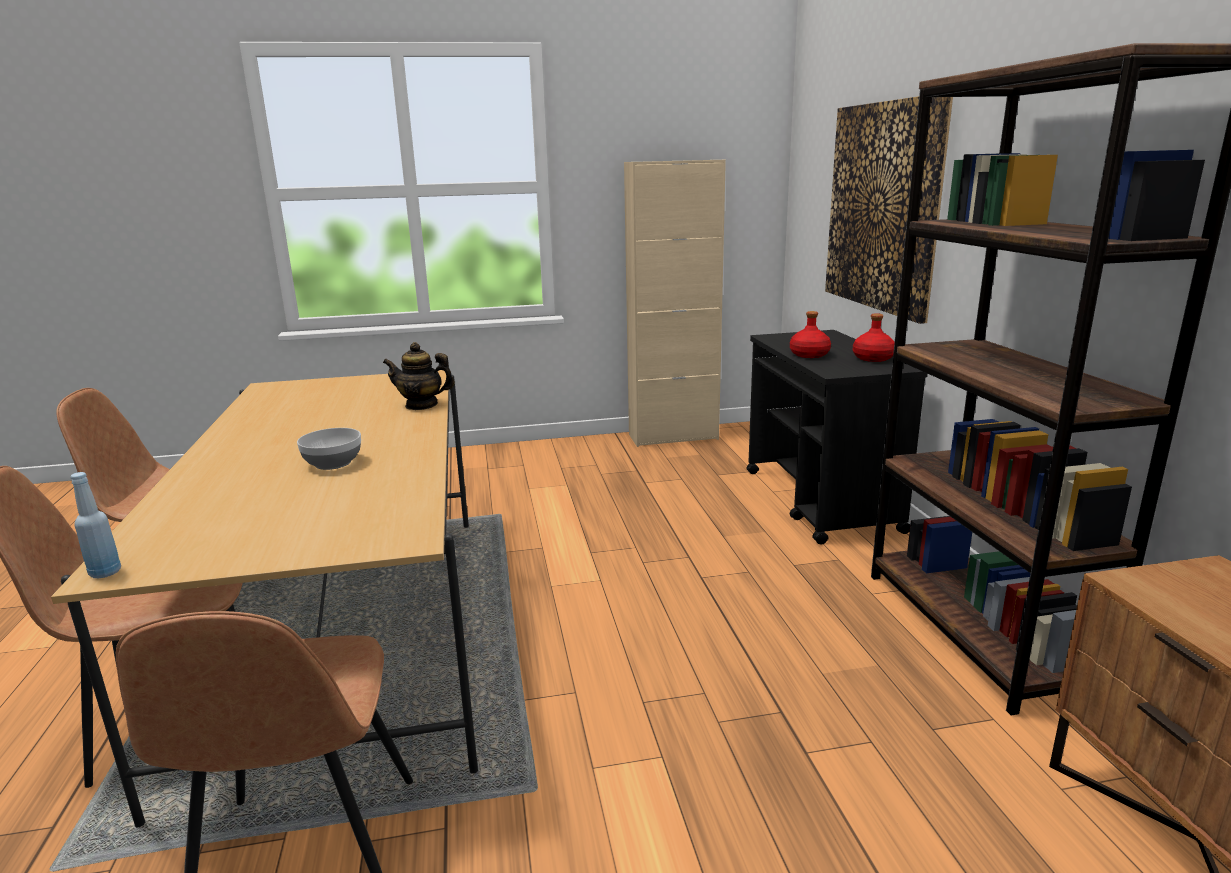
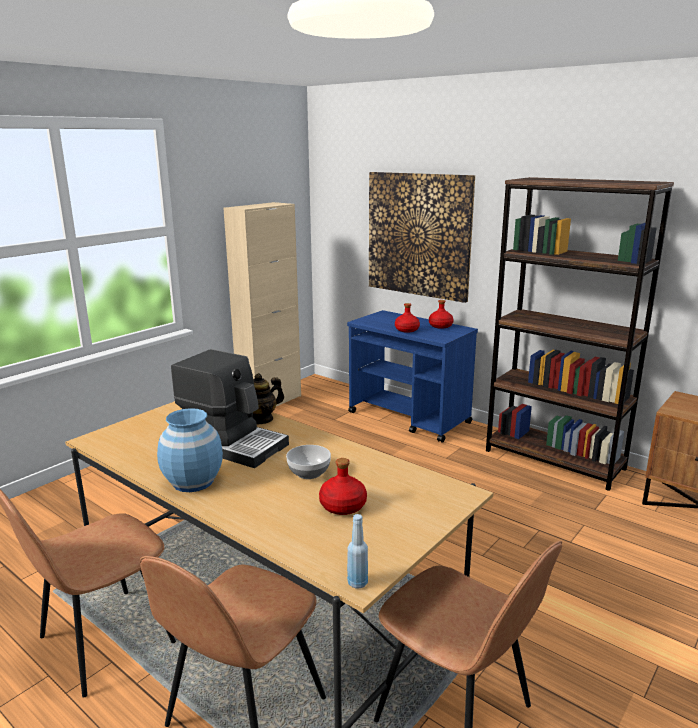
camera: 40 degrees left, 0 degrees up
black cart [746,330,928,544] -> blue cart [347,310,478,443]
none -> blue vase [157,408,223,492]
none -> coffee machine [171,349,289,468]
none -> red bottle [319,458,367,515]

